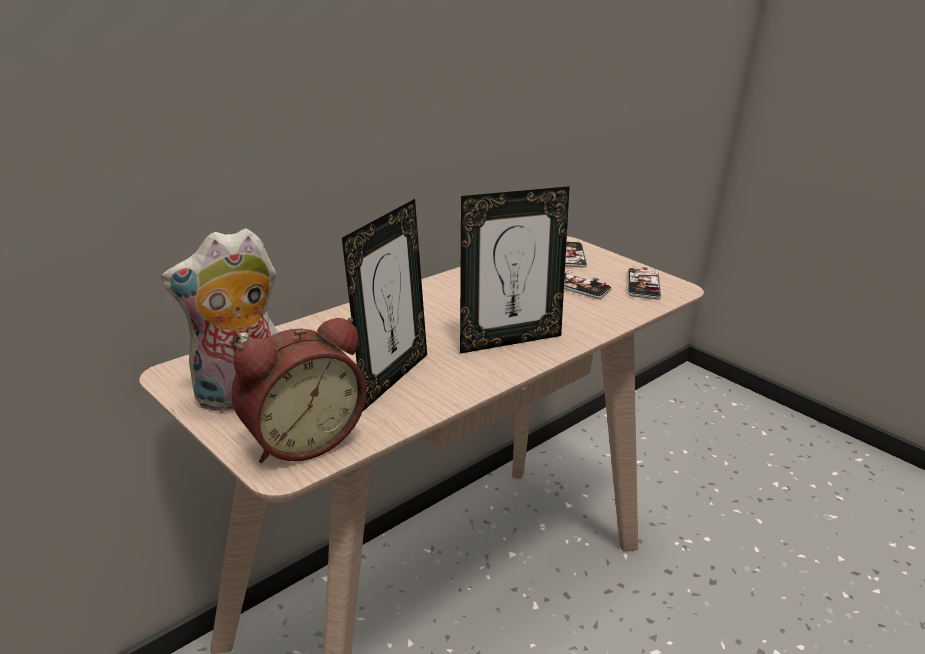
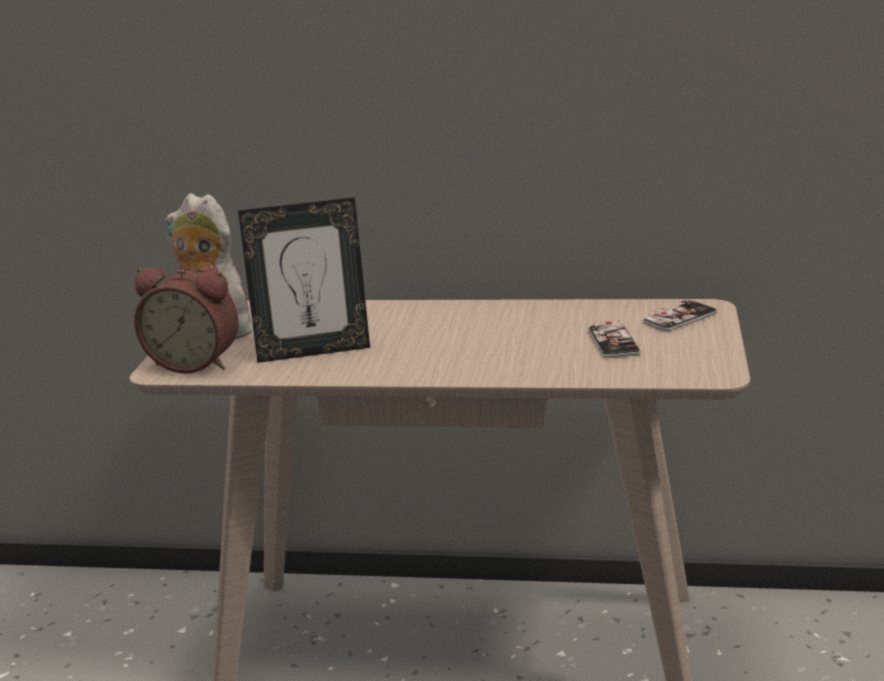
camera: 55 degrees right, 5 degrees down
picture frame [460,186,570,354] -> none
phone [628,266,661,299] -> none

